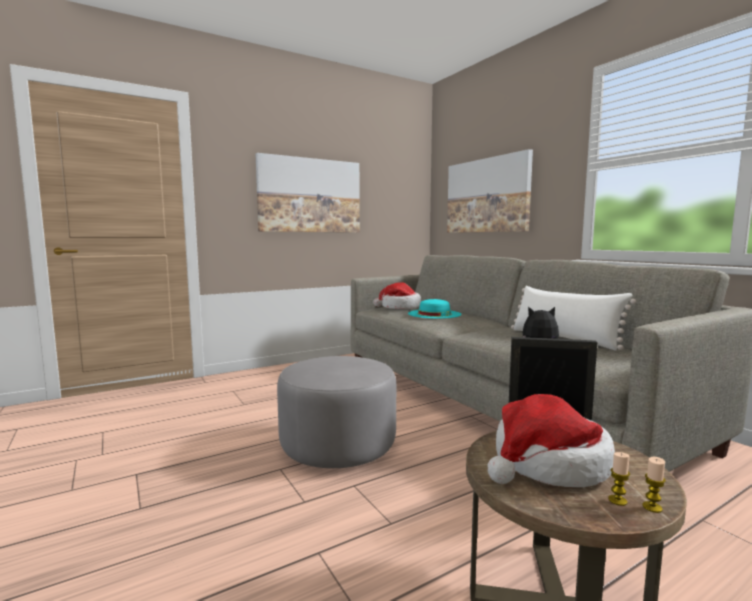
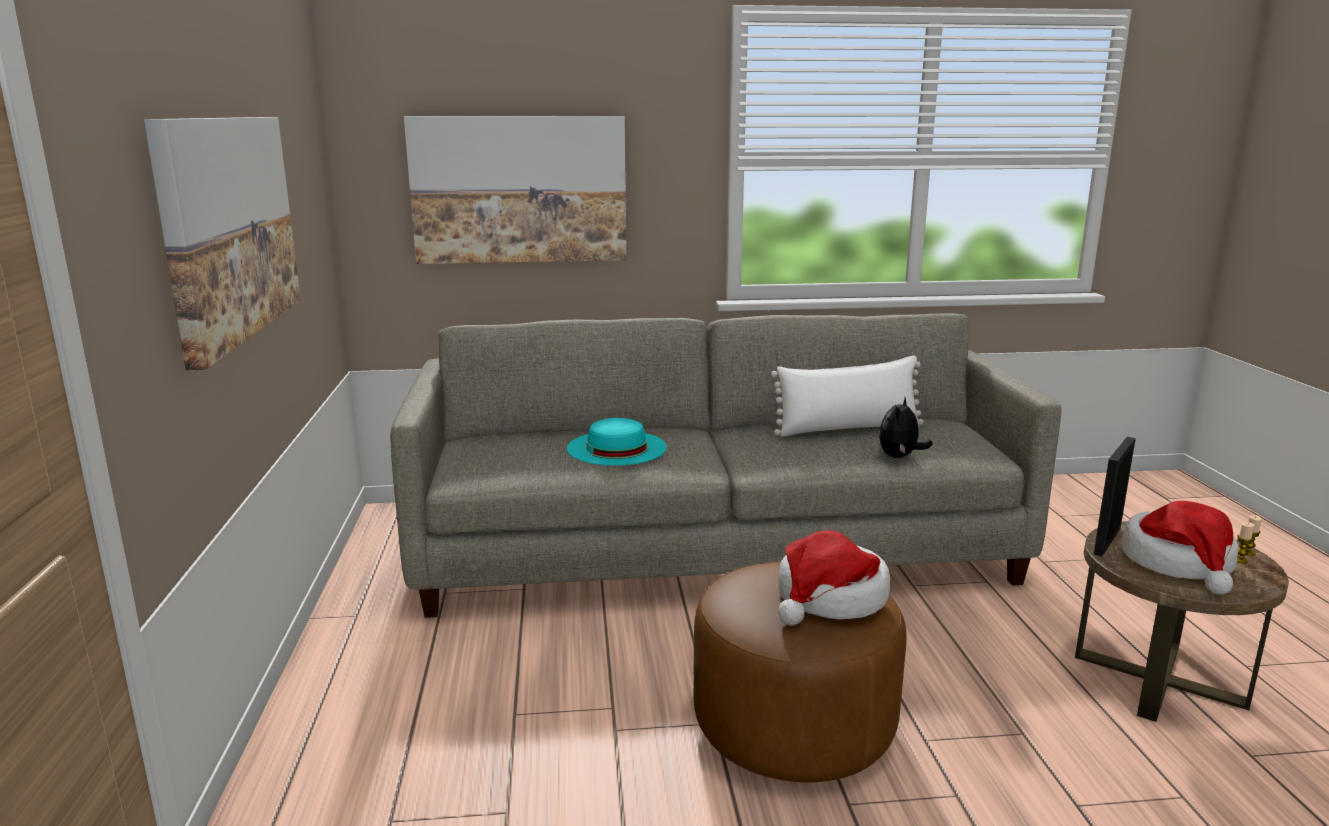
camera: 65 degrees left, 10 degrees up
grey ottoman [277,356,396,468] -> brown ottoman [693,561,907,782]
hat [373,282,421,309] -> hat moved to [778,530,890,626]

